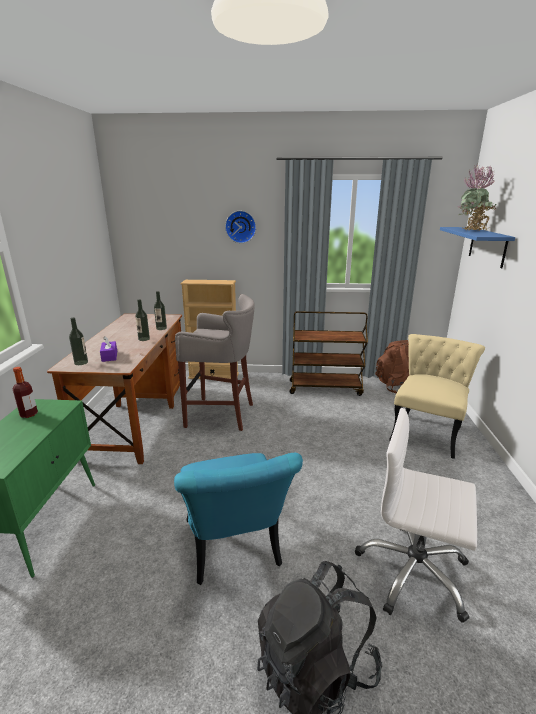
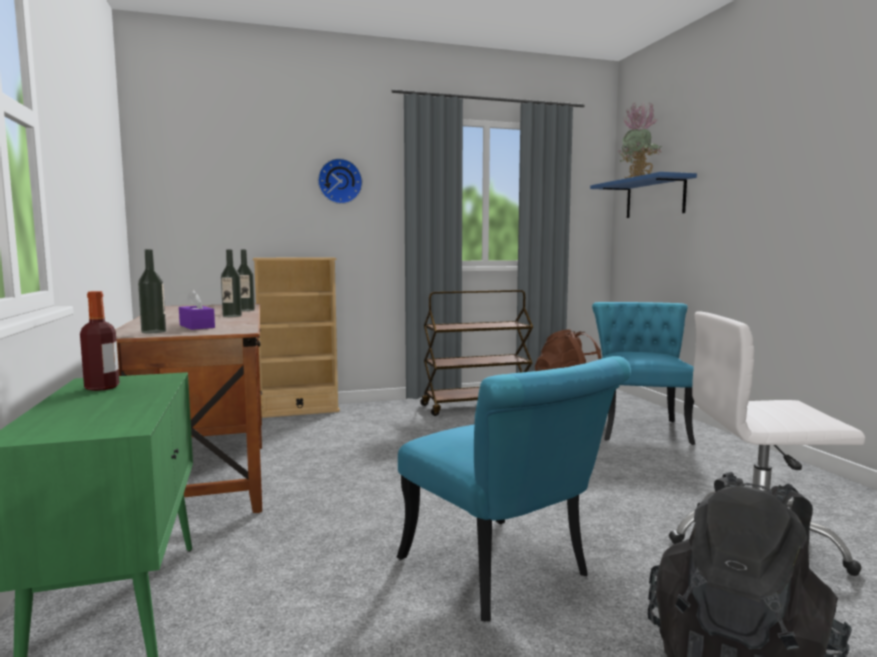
camera: 20 degrees left, 15 degrees down
grey stool [175,294,255,431] -> none
beige chair [389,334,485,459] -> turquoise chair [592,302,695,445]

